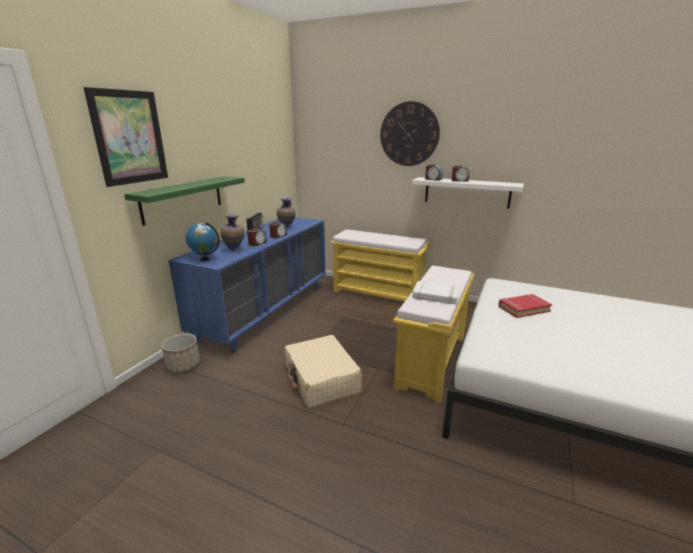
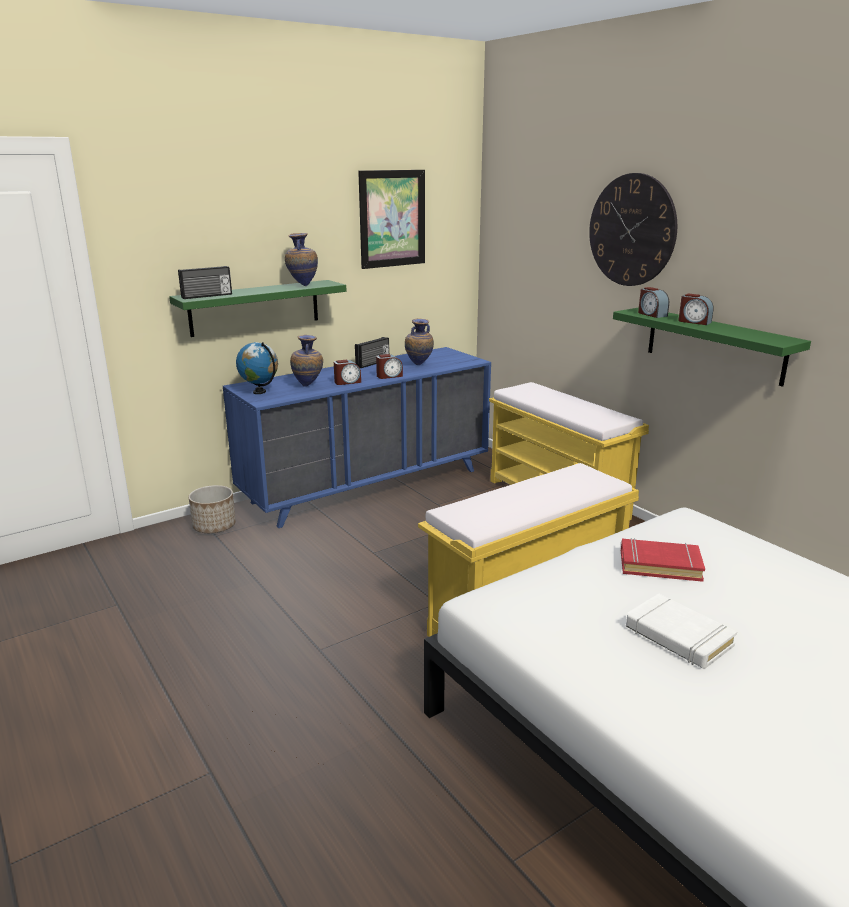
camera: 30 degrees right, 0 degrees up
picture [83,87,168,187] -> picture moved to [358,170,425,269]
beige suitcase [284,335,362,408] -> none
white shelf [412,177,524,209] -> green shelf [613,308,811,387]
white book [412,281,460,305] -> white book moved to [626,594,737,669]
none -> radio [178,266,232,299]
none -> vase [285,233,318,286]

